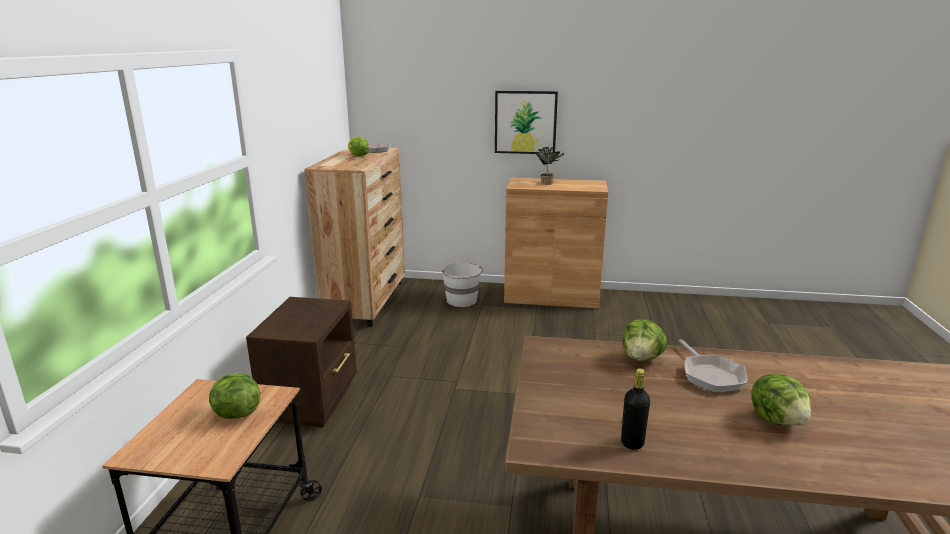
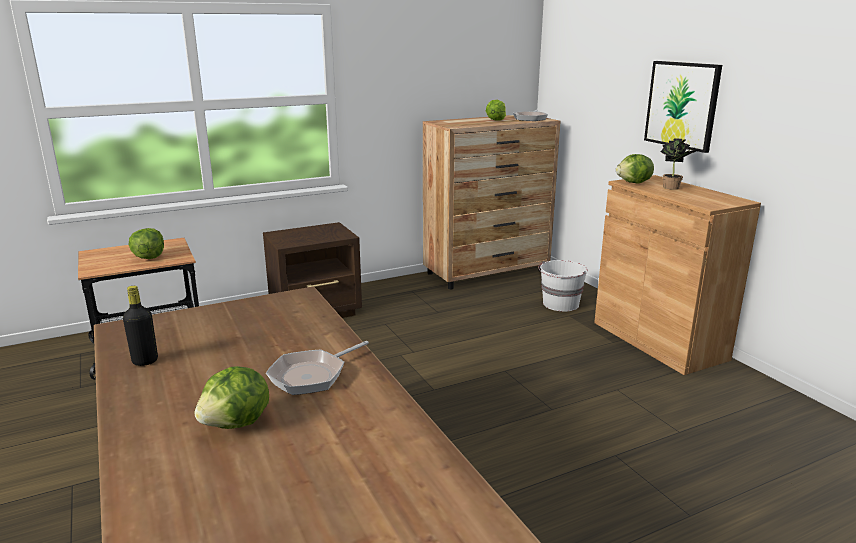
camera: 55 degrees right, 0 degrees up
lettuce [623,319,667,361] -> lettuce moved to [616,154,654,184]

